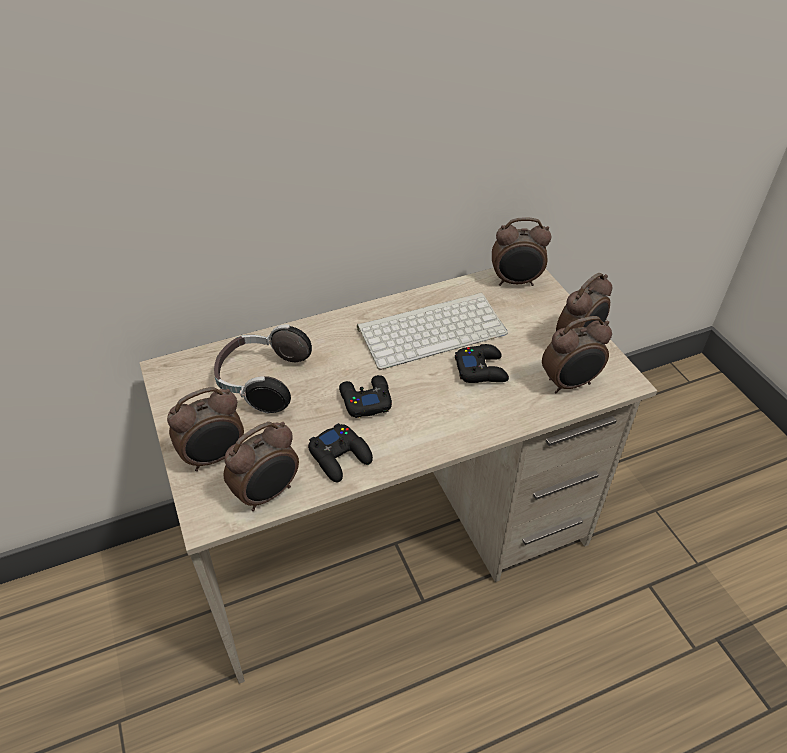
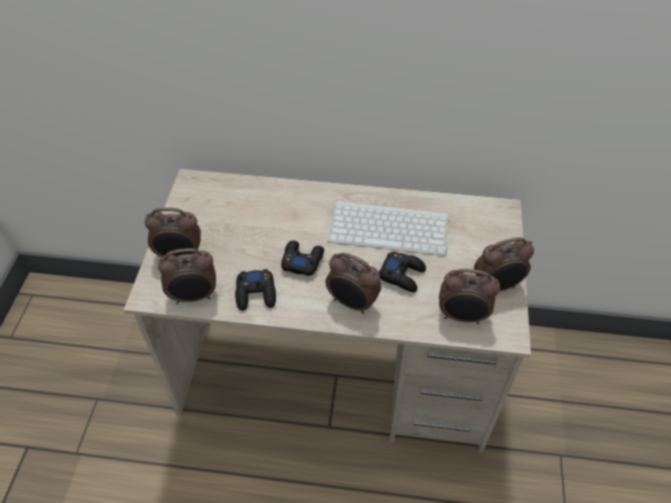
camera: 30 degrees right, 5 degrees up
headphones [214,324,312,414] -> none
alarm clock [492,218,551,286] -> alarm clock moved to [326,252,381,314]

